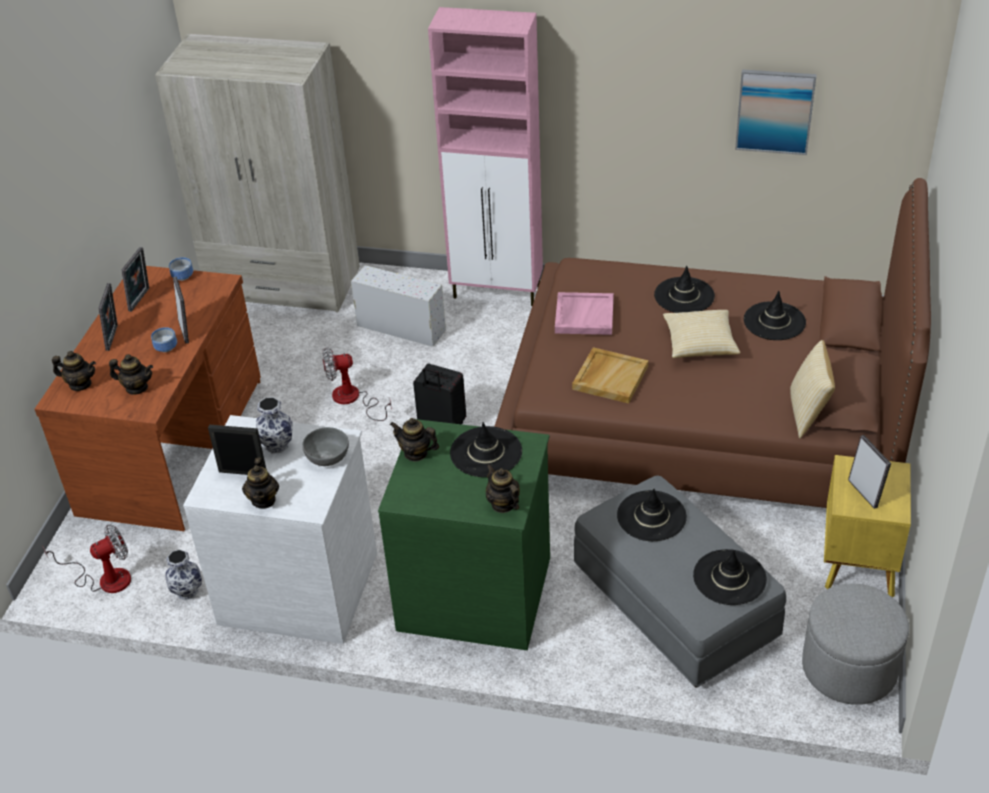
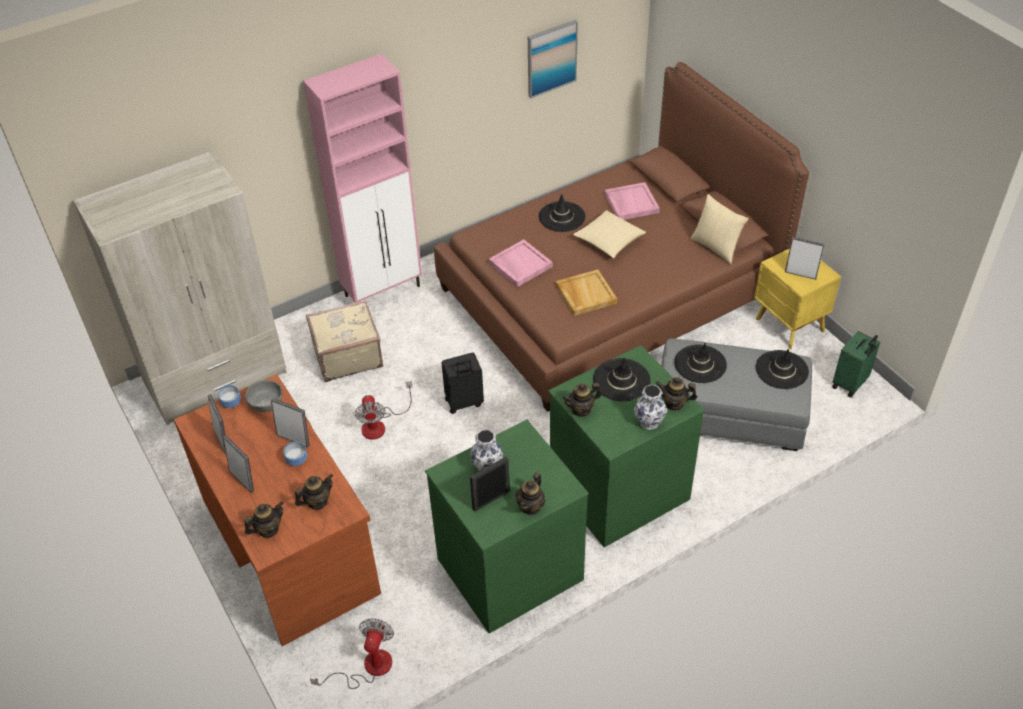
camera: 45 degrees left, 5 degrees up
vase [165,549,202,600] -> vase moved to [634,384,667,430]
white dresser [183,415,377,644] -> green dresser [425,420,589,633]
teapot [242,458,279,509] -> teapot turned 75 degrees clockwise [516,472,545,515]
grey bowl [302,427,349,466] -> grey bowl moved to [245,380,282,412]
fan [322,347,392,421] -> fan turned 45 degrees counterclockwise [355,381,412,440]
white storage box [351,265,446,347] -> beige suitcase [306,300,383,382]
black hat [744,291,806,340] -> pink tray [604,182,660,220]
grey ottoman [802,584,909,705] -> green suitcase [832,331,880,398]

